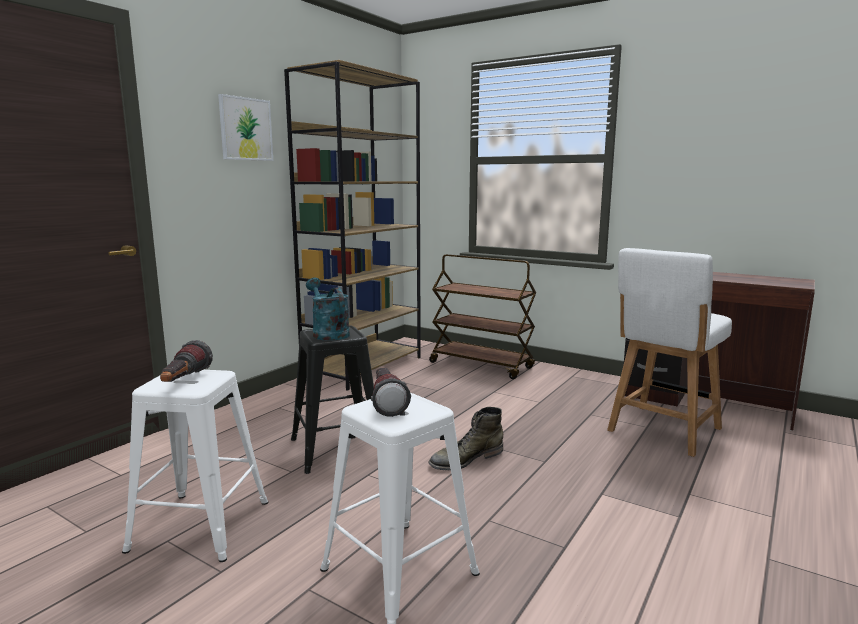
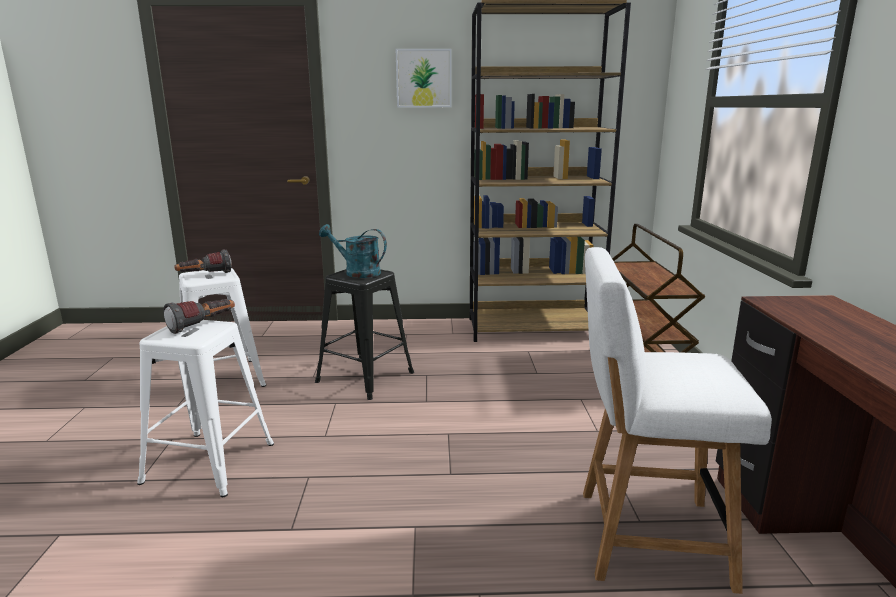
camera: 55 degrees right, 5 degrees up
turquoise watering can [306,278,350,341] -> turquoise watering can turned 90 degrees counterclockwise [319,224,387,278]
green boot [428,407,503,470] -> none

